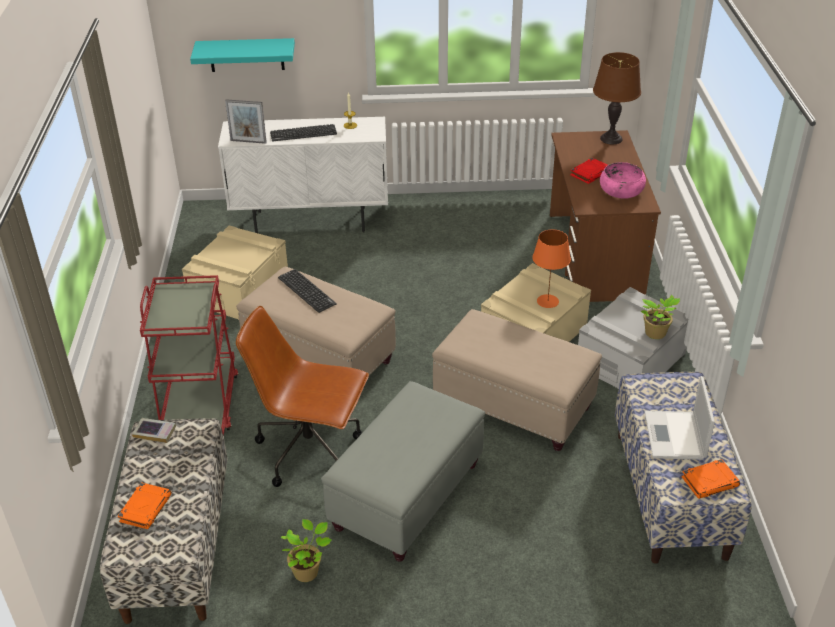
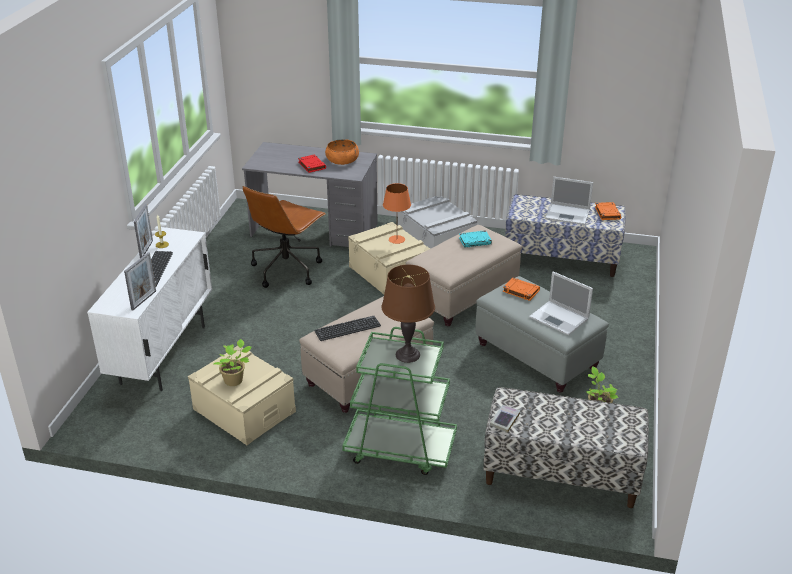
camera: 75 degrees left, 5 degrees down
orange book [118,482,172,529] -> orange book moved to [503,277,540,301]
red cart [140,275,239,436] -> green cart [342,327,457,475]
turquoise shelf [190,38,295,72] -> none
brown office chair [236,306,369,487] -> brown office chair moved to [243,186,326,288]
brown desk [550,130,661,302] -> grey desk [242,142,377,247]
brown table lamp [593,52,641,144] -> brown table lamp moved to [382,265,435,363]
pink bowl [600,162,646,199] -> orange bowl [325,139,359,165]
potted plant [641,295,680,339] -> potted plant moved to [213,339,252,386]
none -> picture frame [134,204,153,258]
none -> turquoise book [459,230,492,248]
none -> laptop [529,272,593,336]

